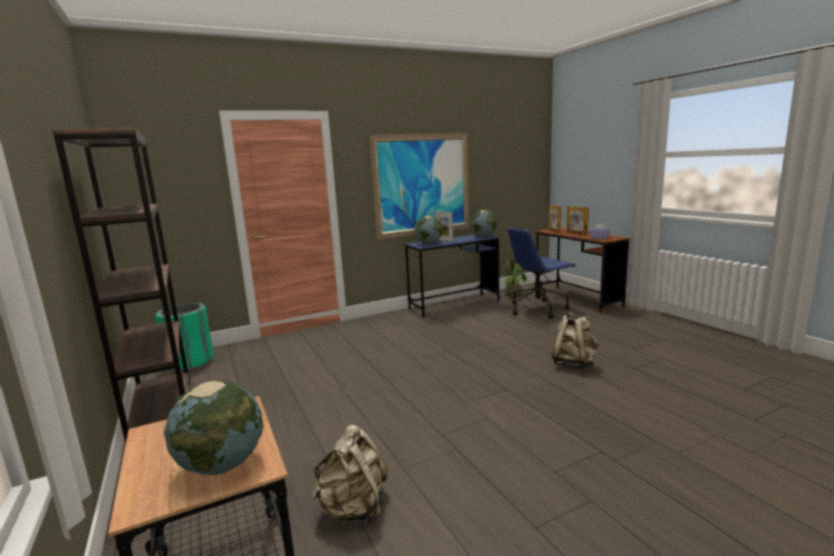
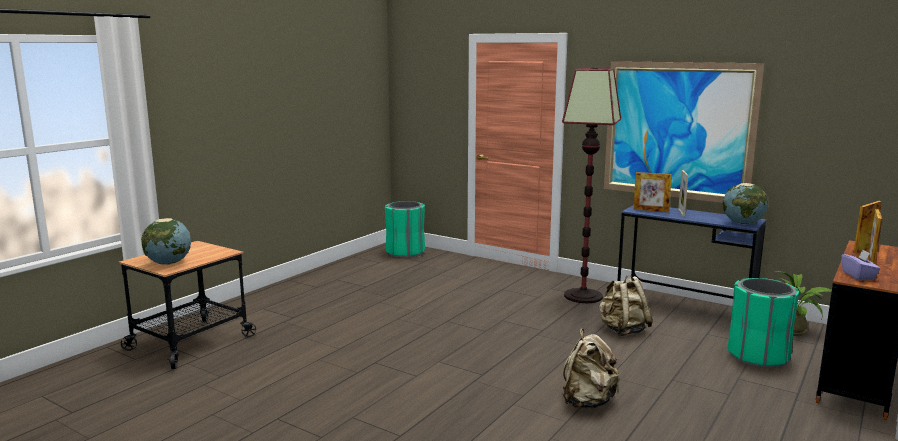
camera: 60 degrees right, 0 degrees up
brown bookcase [52,128,190,444] -> none
beige backpack [312,425,388,524] -> beige backpack moved to [599,275,653,336]
globe [414,216,443,245] -> picture frame [633,172,672,212]
blue office chair [507,226,577,319] -> green trash can [728,278,799,368]
none -> floor lamp [562,68,621,303]

